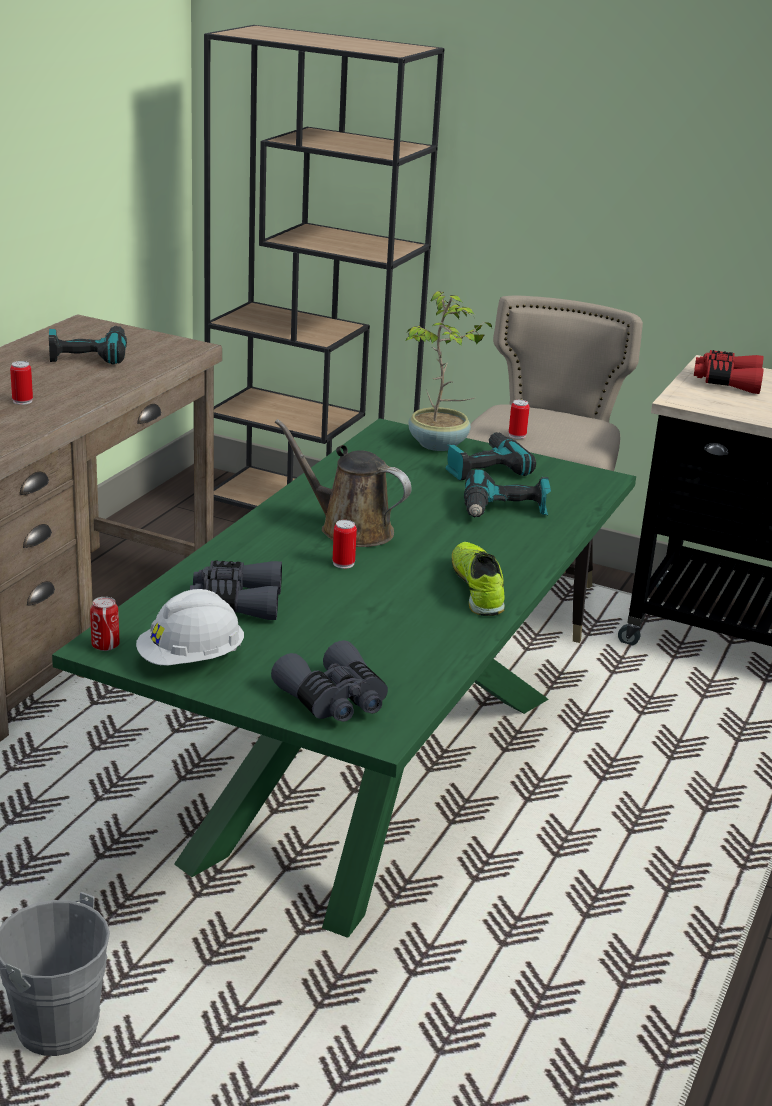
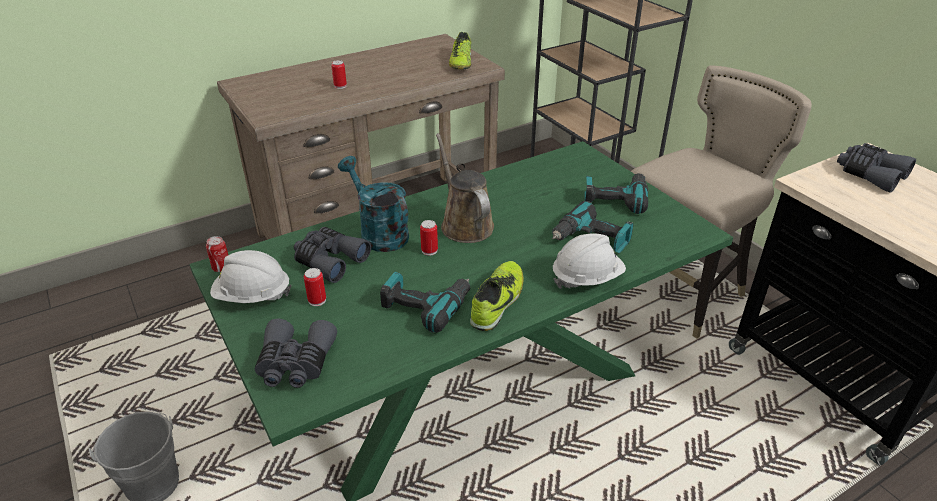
camera: 35 degrees right, 10 degrees up
power drill [49,326,127,365] -> power drill moved to [380,272,471,333]
potted plant [406,291,492,451] -> none
can [509,400,530,439] -> can moved to [304,268,326,306]
red binoculars [694,350,764,394] -> grey binoculars [837,143,916,193]
none -> turquoise watering can [338,156,409,252]
none -> shoe [449,32,471,69]
none -> white hard hat [553,233,626,289]

